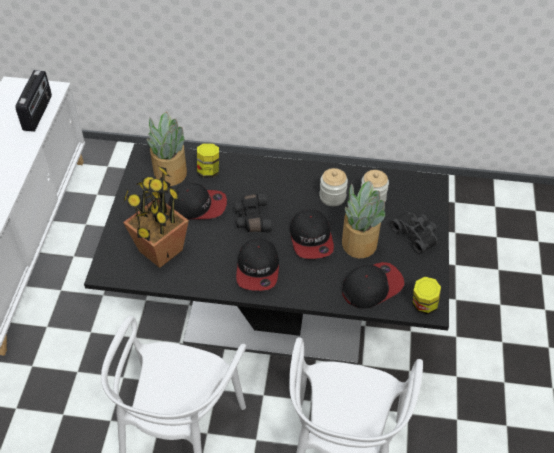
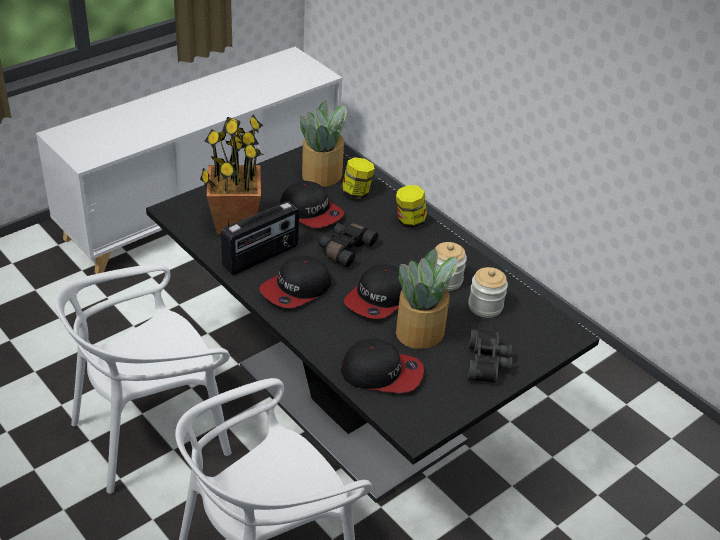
camera: 40 degrees right, 10 degrees down
radio [15,70,52,132] -> radio moved to [221,201,299,275]
jar [413,277,441,314] -> jar moved to [396,185,427,228]

